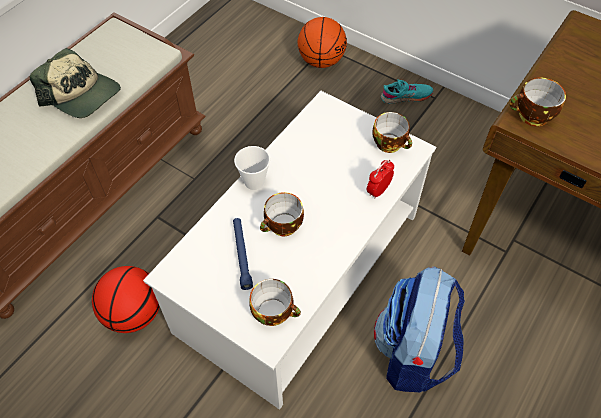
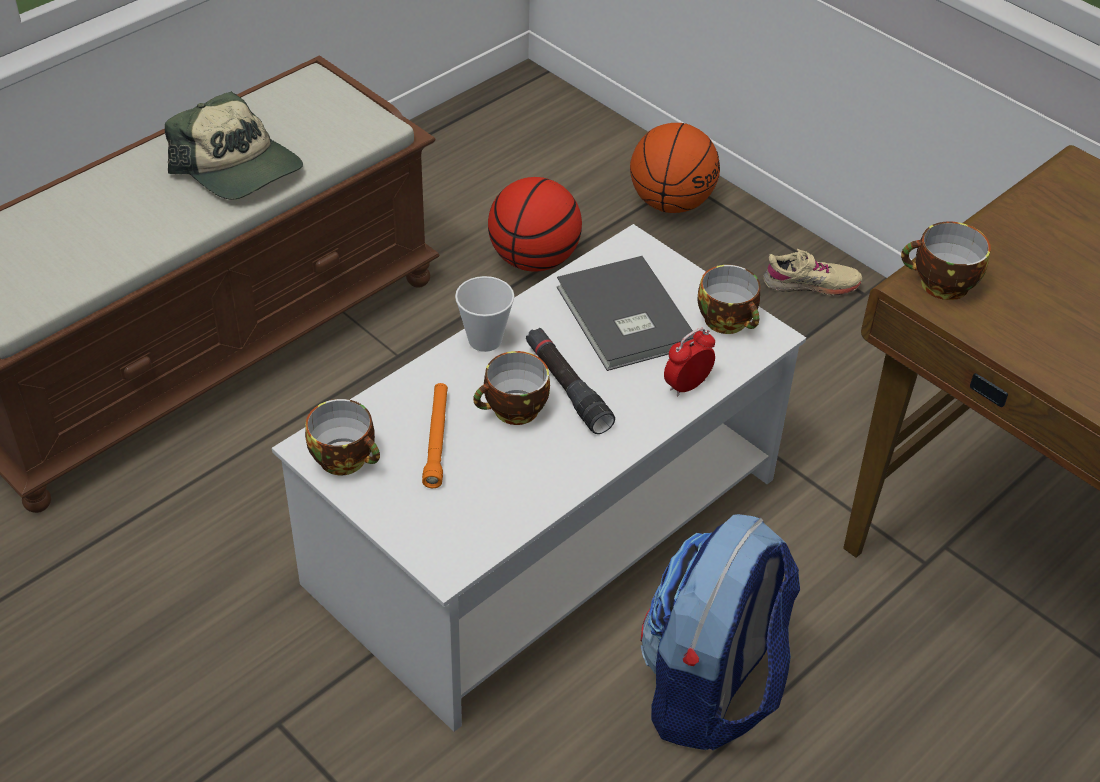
camera: 10 degrees right, 10 degrees down
basketball [92,266,160,333] -> basketball moved to [488,177,582,272]
blue flashlight [233,218,253,290] -> orange flashlight [422,383,448,488]
cup [249,279,301,326] -> cup moved to [305,399,380,475]
turquoise shoe [381,79,433,104] -> beige shoe [764,249,862,295]
none -> black flashlight [526,328,615,434]
none -> grey book [557,256,695,371]

